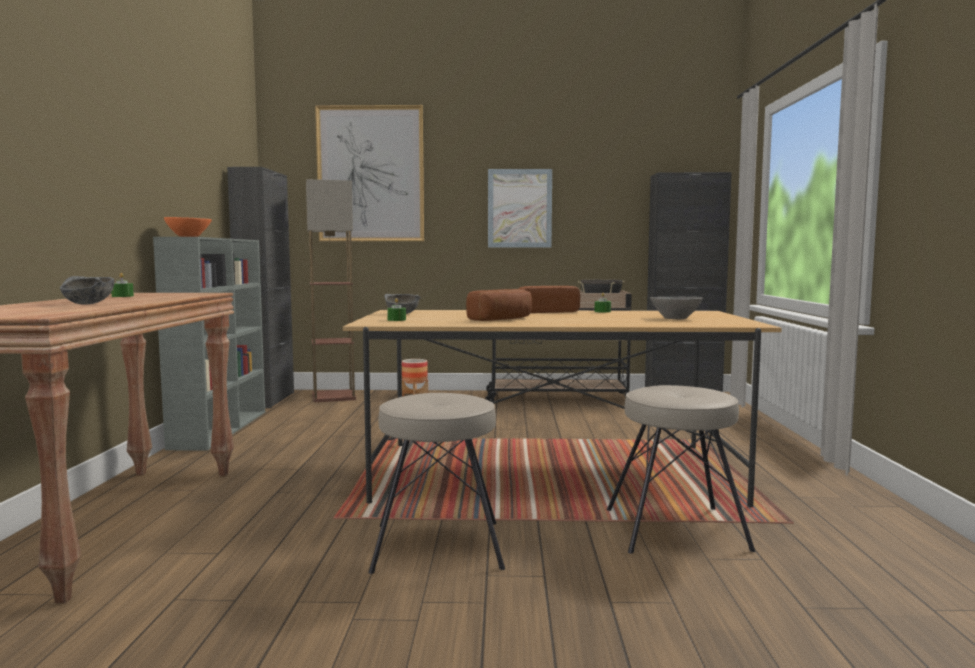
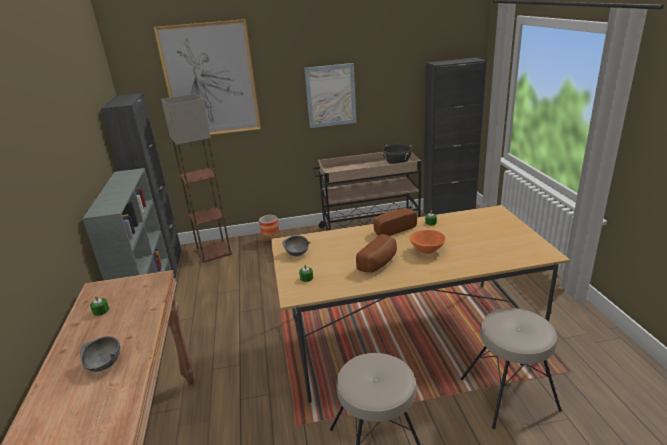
camera: 10 degrees left, 20 degrees up
orange bowl [164,217,212,237] -> orange bowl moved to [410,230,446,254]
grey bowl [650,297,703,319] -> none

